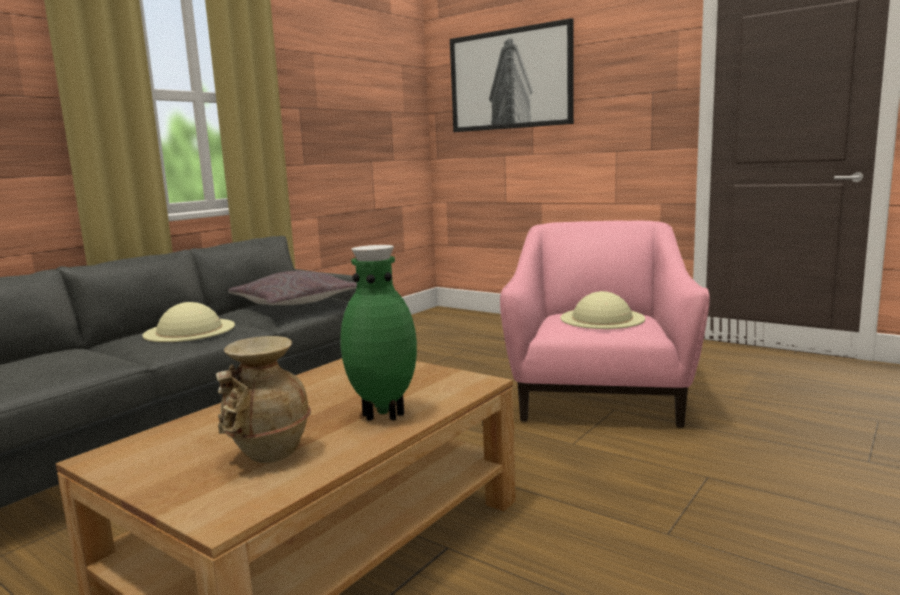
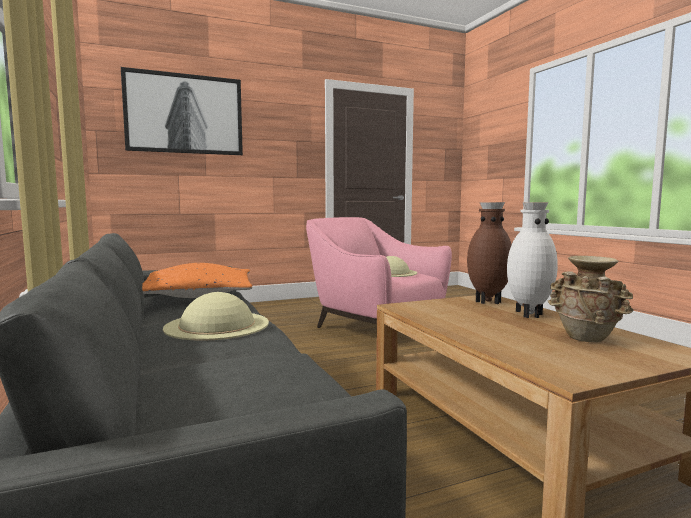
camera: 60 degrees left, 5 degrees down
grey pillow [228,271,357,305] -> orange pillow [142,263,252,298]
green vase [340,245,417,421] -> white vase [507,202,558,318]
none -> brown vase [467,202,512,304]

